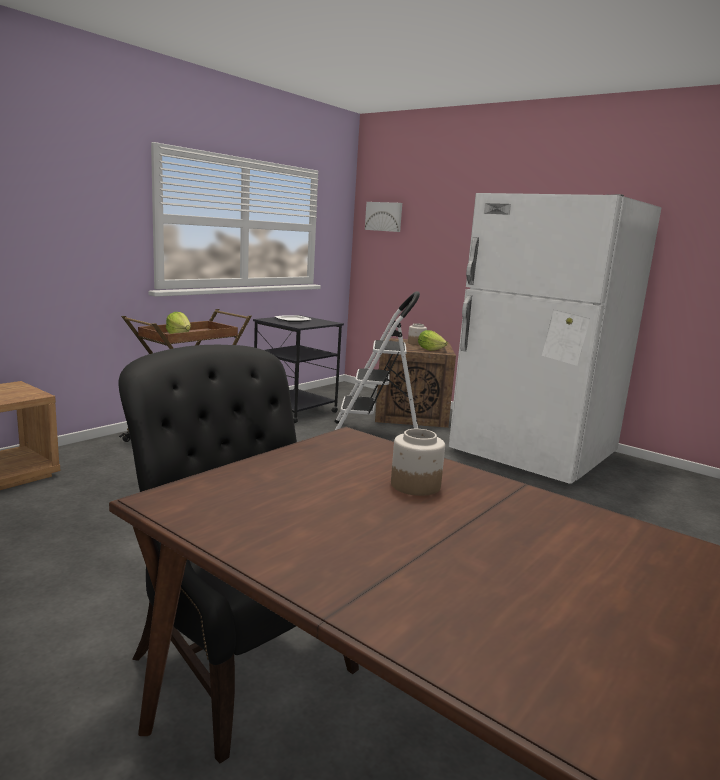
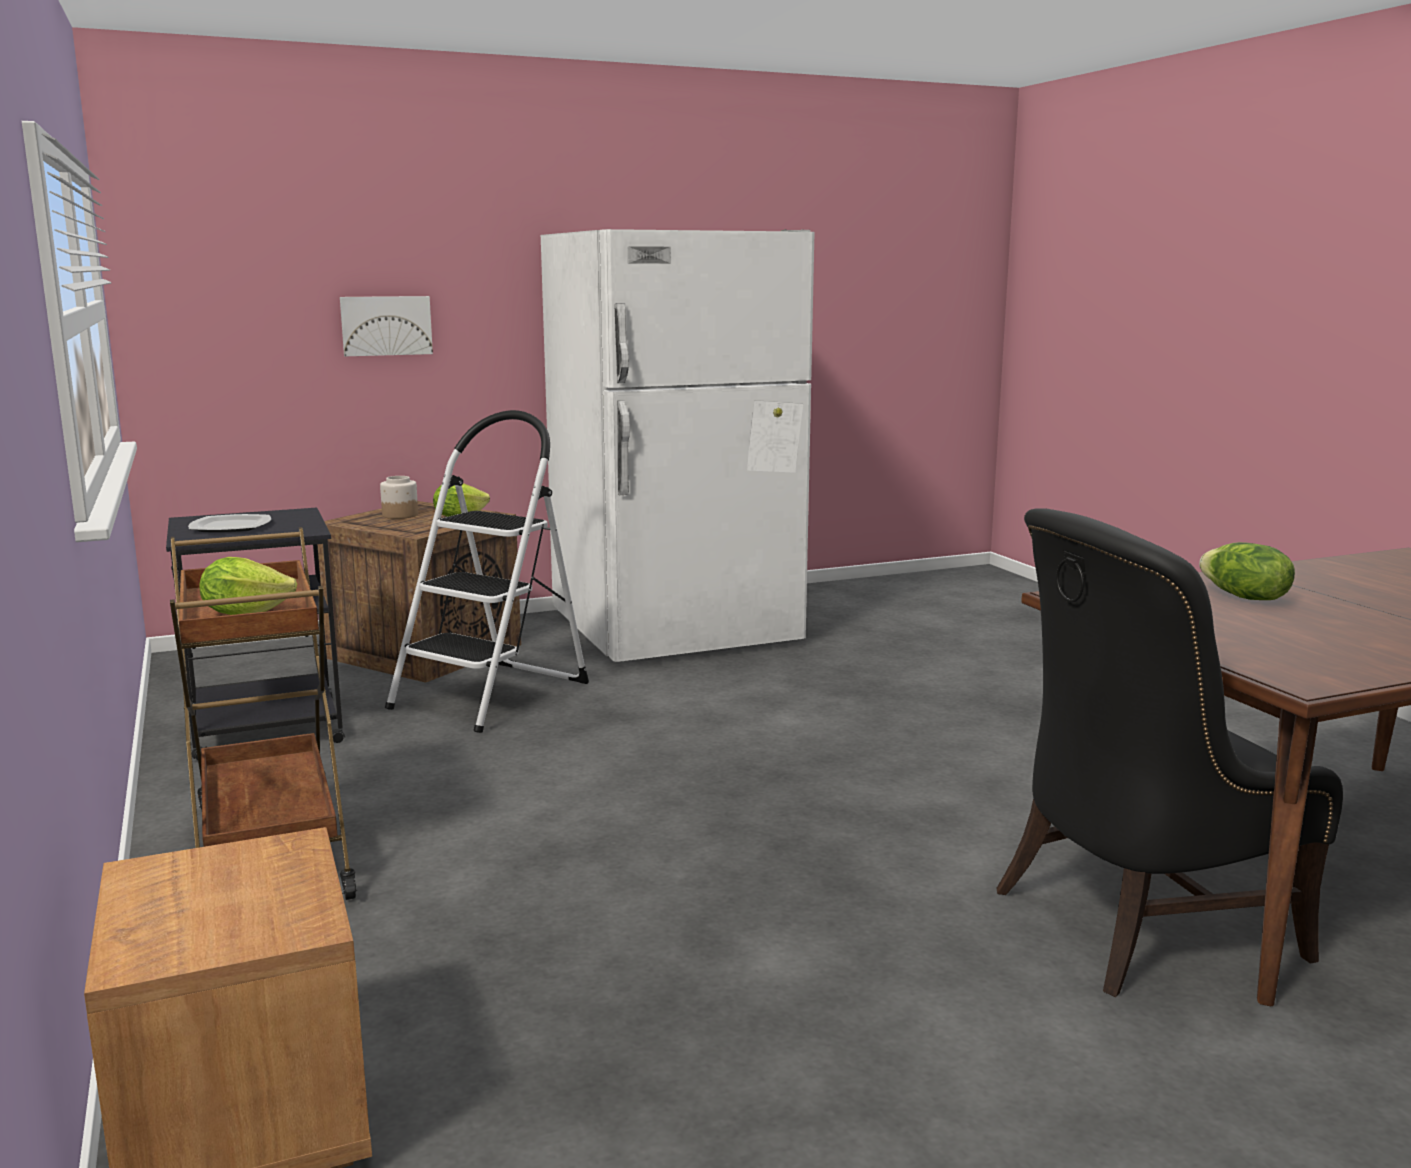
camera: 60 degrees left, 0 degrees up
picture [365,202,402,232] -> picture moved to [340,296,433,356]
jar [391,429,445,496] -> lettuce [1199,542,1295,600]

